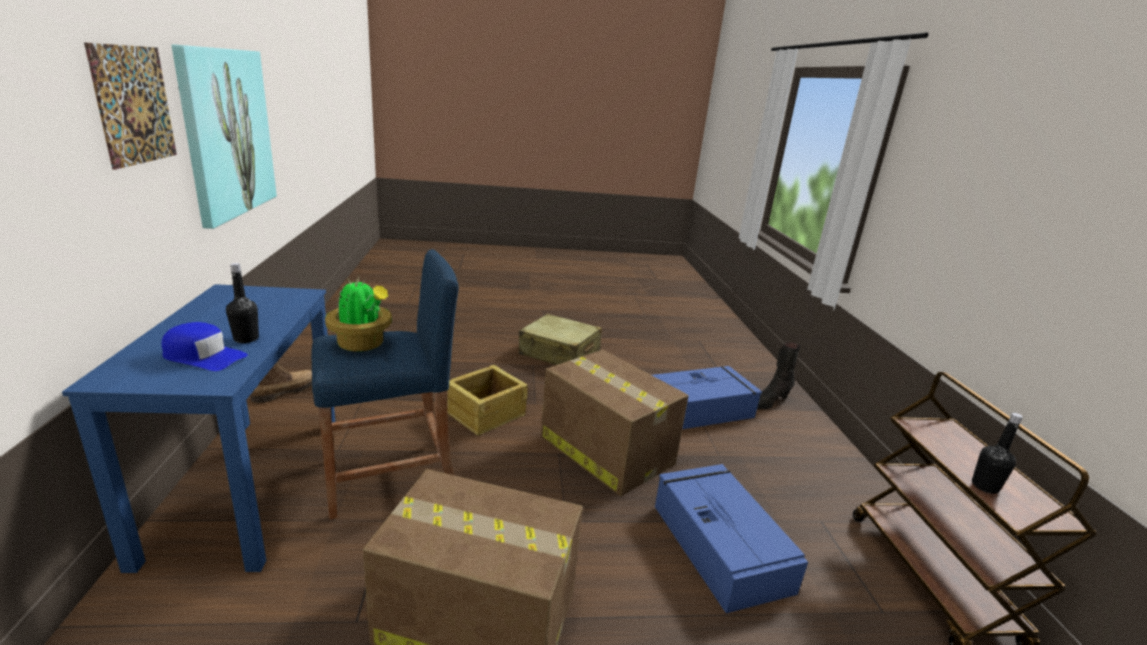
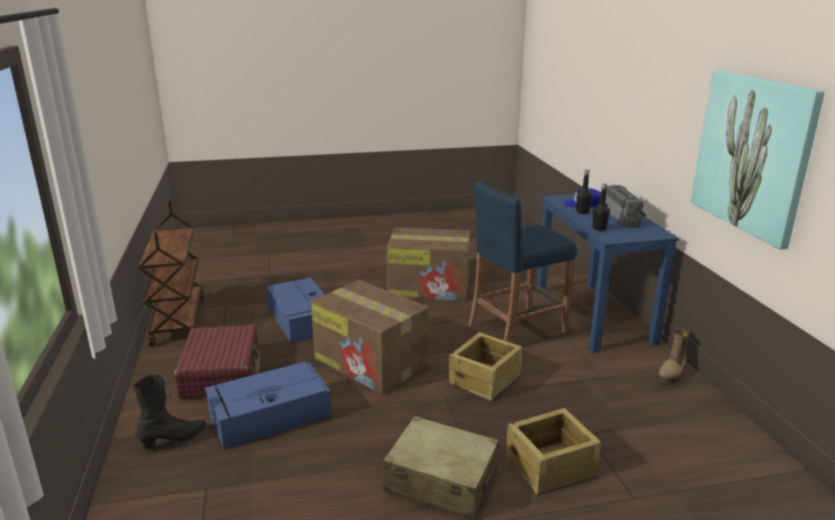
camera: 175 degrees right, 0 degrees up
picture [84,42,177,170] -> none
potted plant [325,276,392,352] -> none
black bottle [972,413,1023,494] -> black bottle moved to [593,183,610,231]
none -> red suitcase [174,324,260,399]
none -> crate [506,408,601,495]
none -> radio [605,185,647,227]

